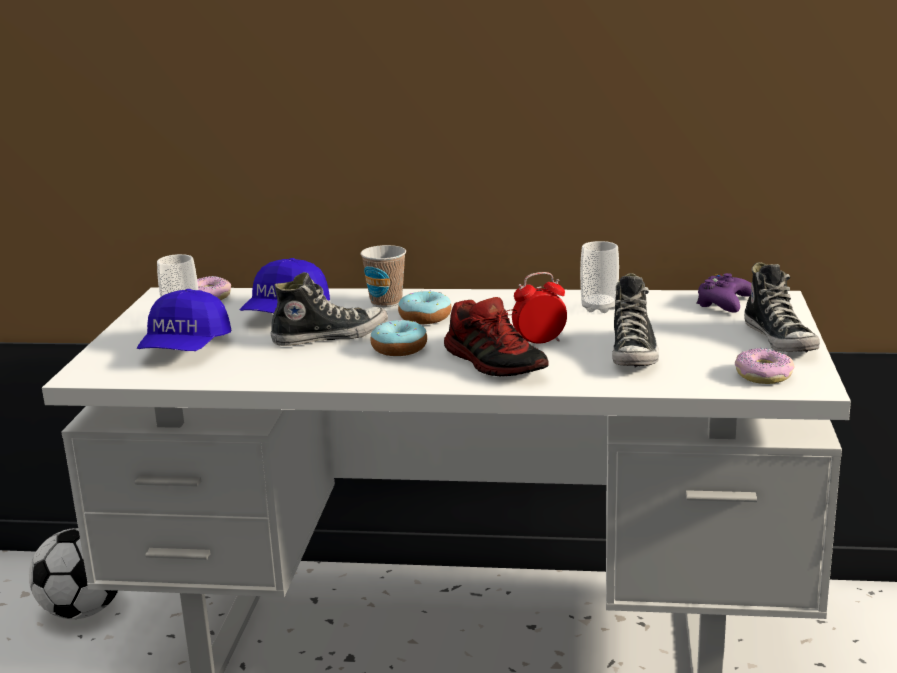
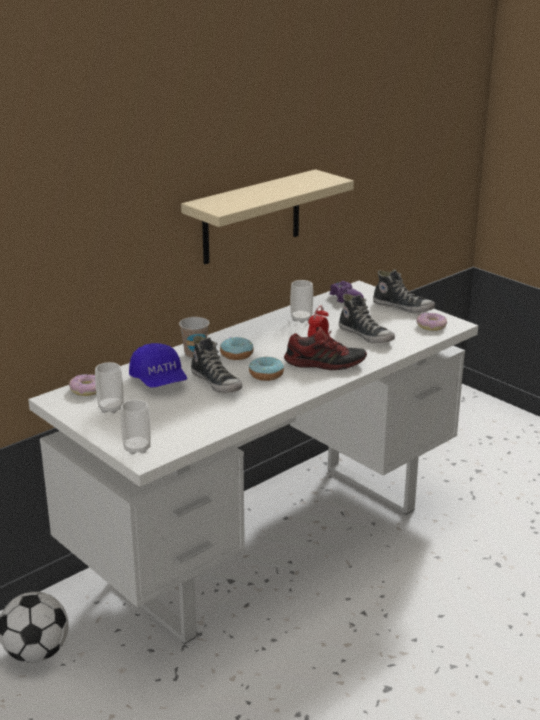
camera: 50 degrees left, 5 degrees up
blue cap [137,289,231,351] -> none
shoe [271,272,388,346] -> shoe turned 120 degrees clockwise [191,336,242,393]
none -> cup [121,400,151,455]
none -> beige shelf [181,169,354,264]

